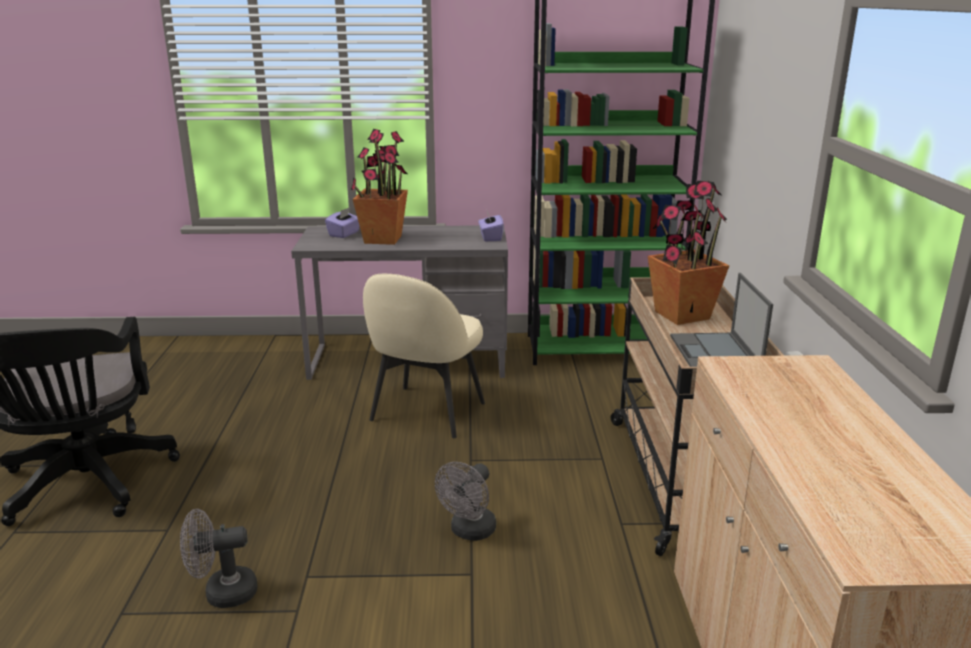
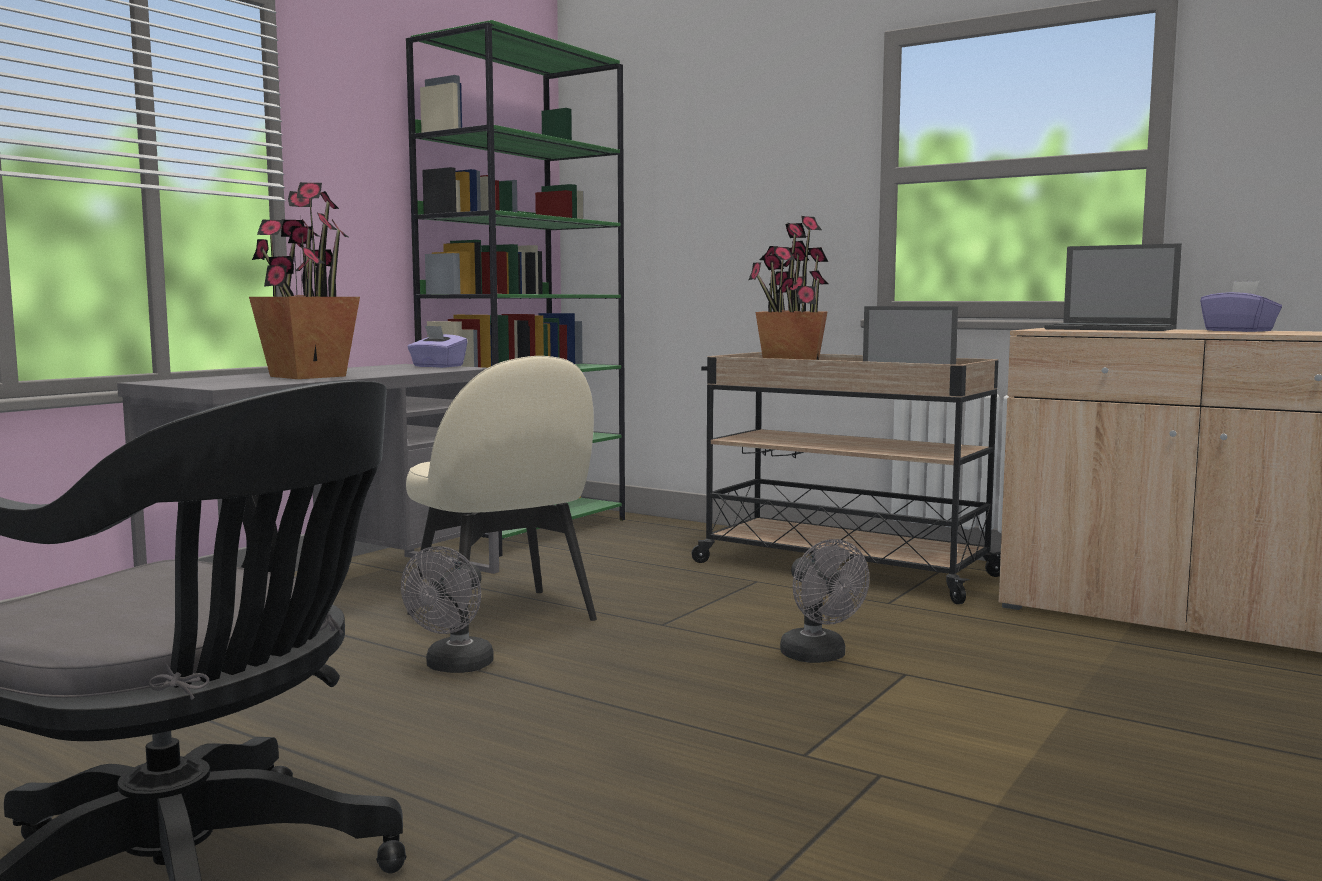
camera: 55 degrees left, 15 degrees down
grey fan [180,509,258,608] -> grey fan moved to [401,546,494,673]
purple tissue box [325,207,359,238] -> purple tissue box moved to [1200,281,1282,332]
none -> laptop [1044,243,1182,331]

